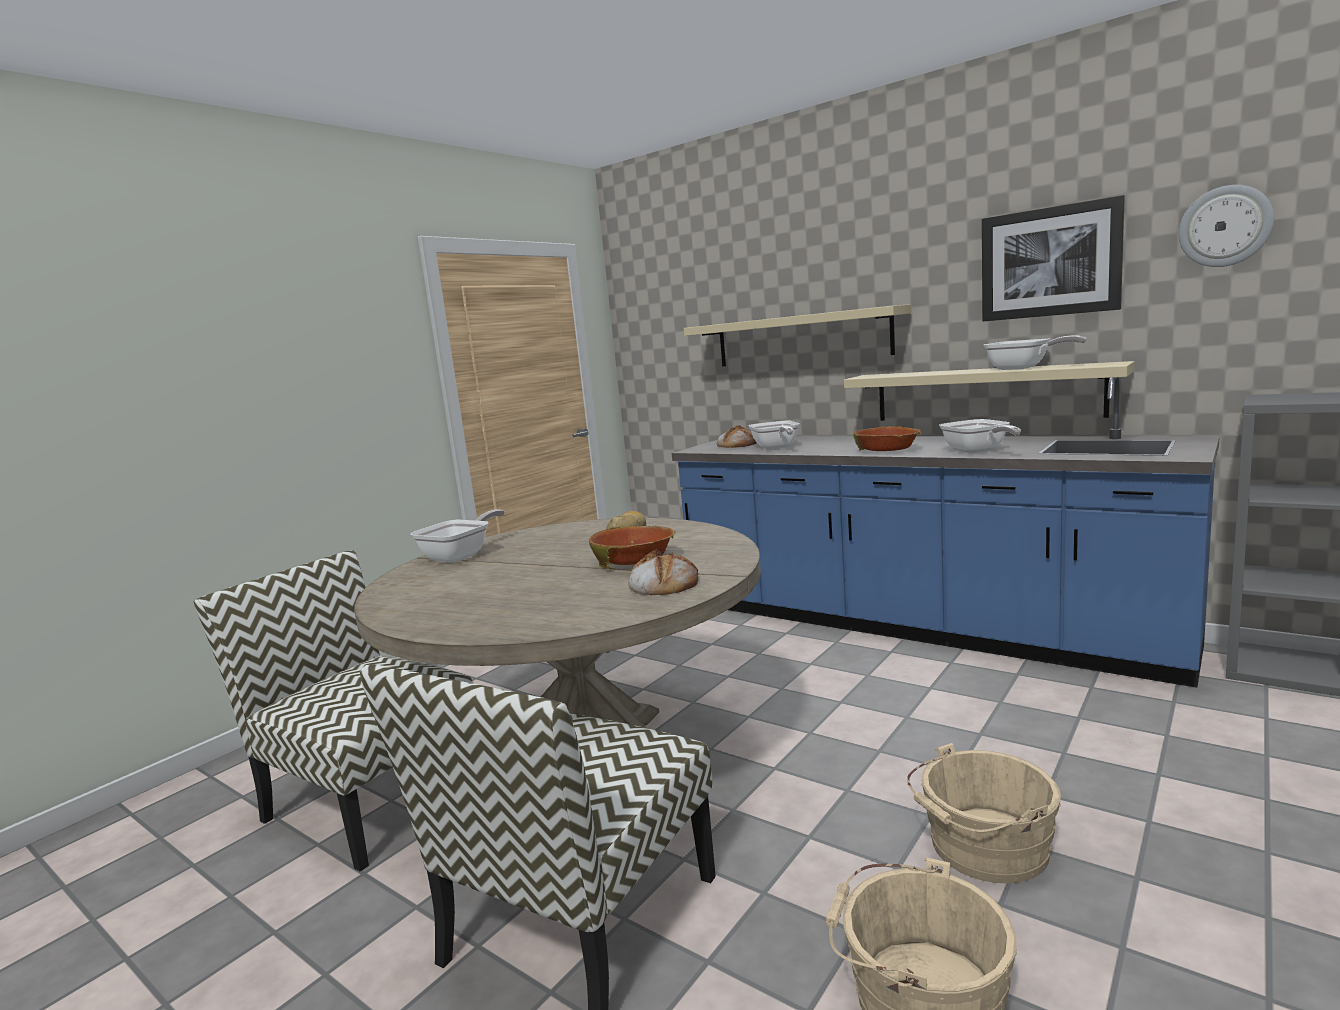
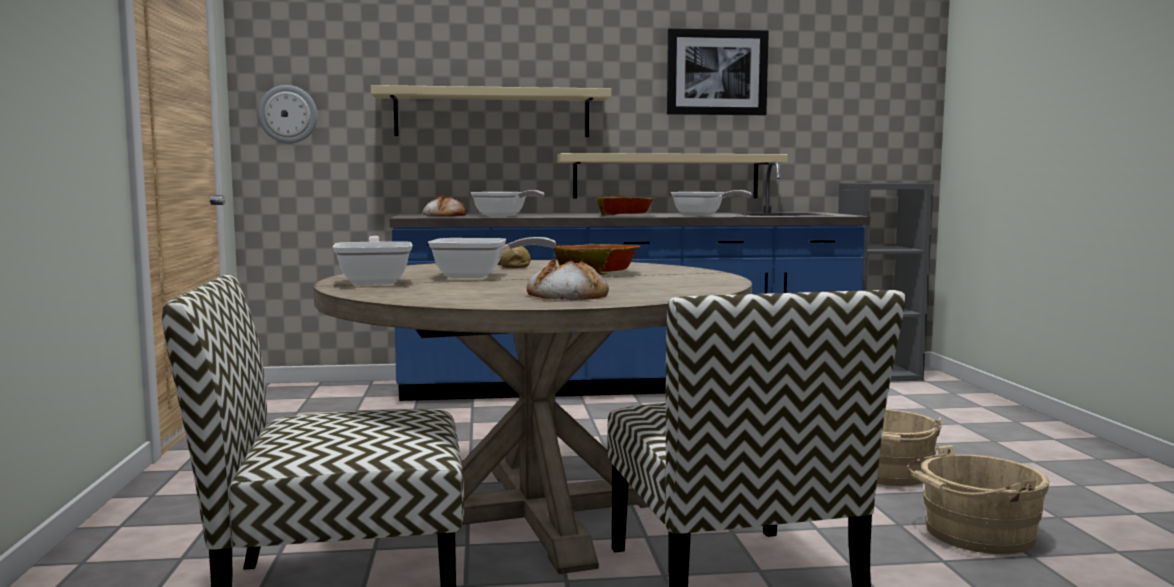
camera: 45 degrees left, 5 degrees down
bread [628,549,698,595] -> bread moved to [527,258,609,300]
frying pan [984,335,1086,370] -> frying pan moved to [428,237,556,278]
wall clock [1179,185,1274,267] -> wall clock moved to [258,85,318,143]

